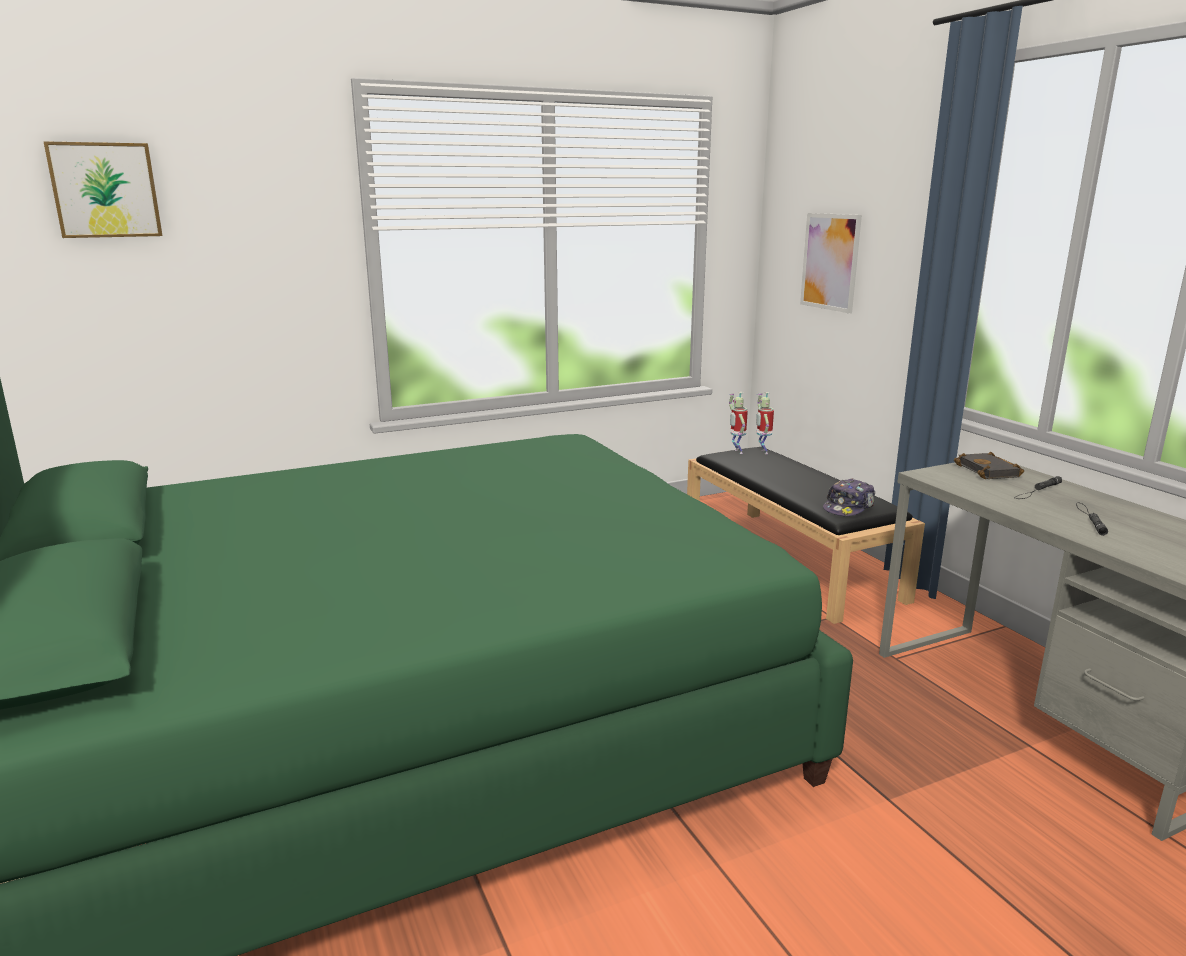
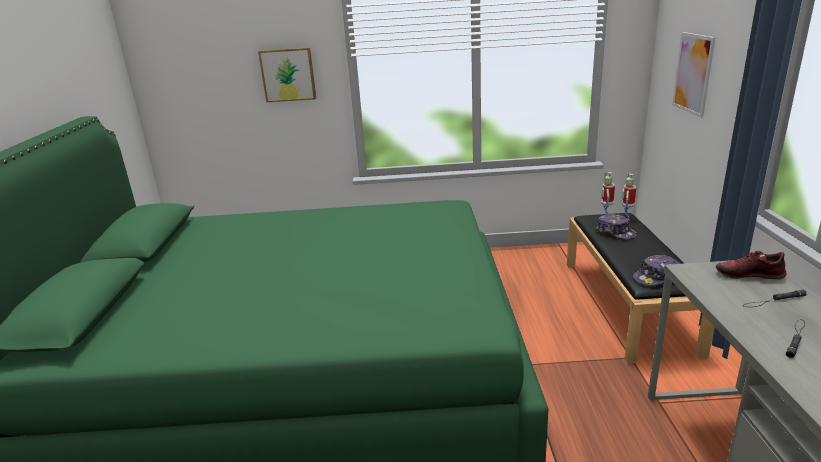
camera: 25 degrees right, 5 degrees up
picture [43,141,163,238] -> picture moved to [258,47,316,102]
black book [954,452,1024,479] -> shoe [716,251,787,279]
none -> cap [595,214,637,239]

